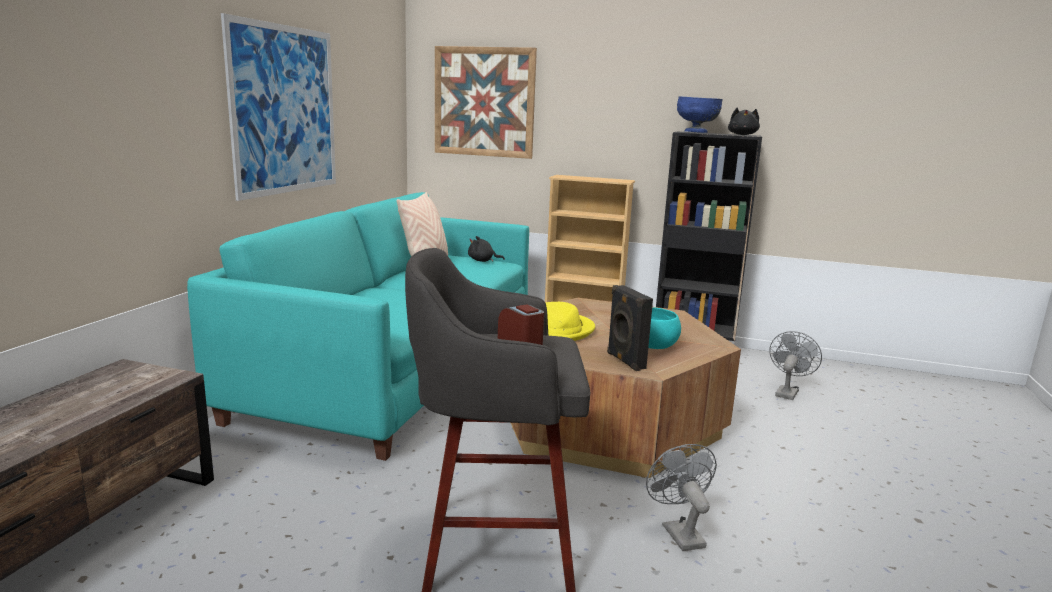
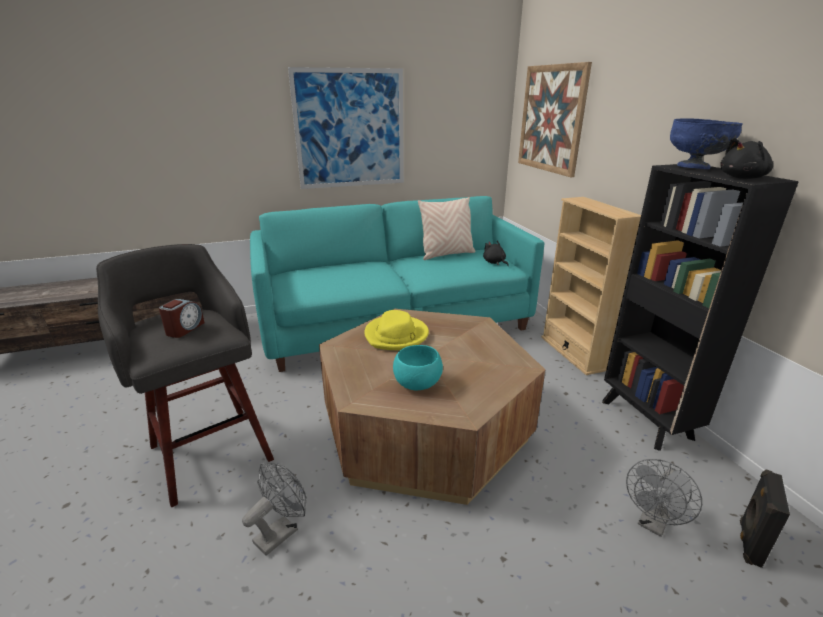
camera: 55 degrees right, 10 degrees up
black speaker [607,285,653,371] -> black speaker moved to [740,470,790,568]
grey fan [769,331,822,400] -> grey fan turned 135 degrees clockwise [626,459,702,537]

